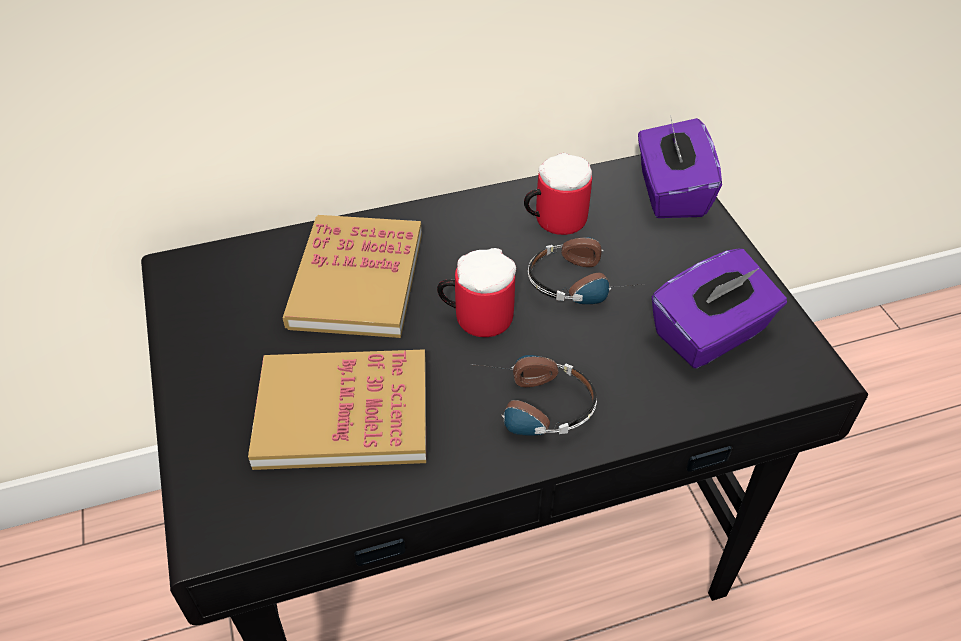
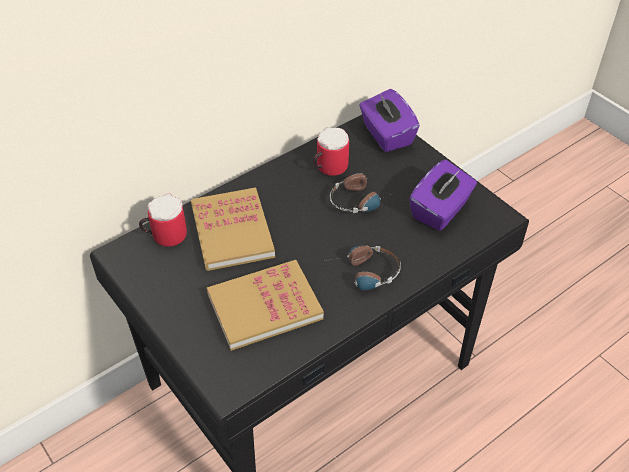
camera: 20 degrees left, 0 degrees up
mug [437,248,516,337] -> mug moved to [139,194,187,247]

